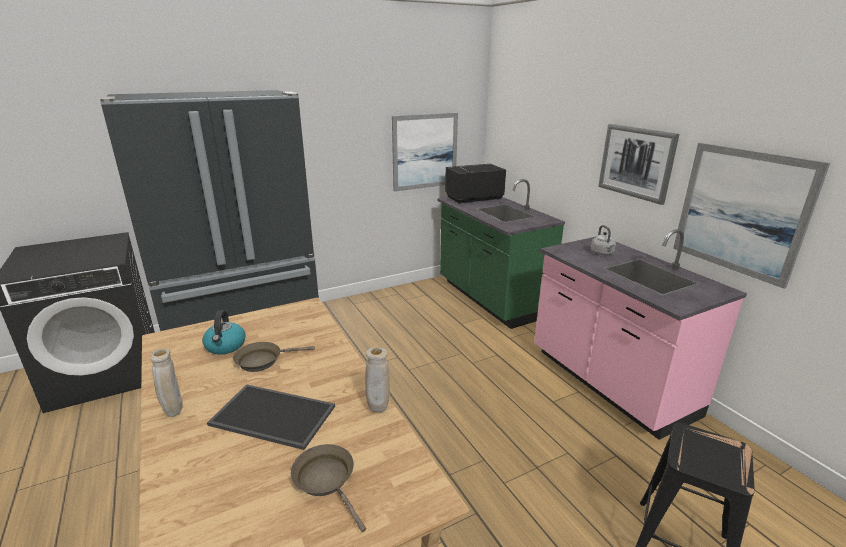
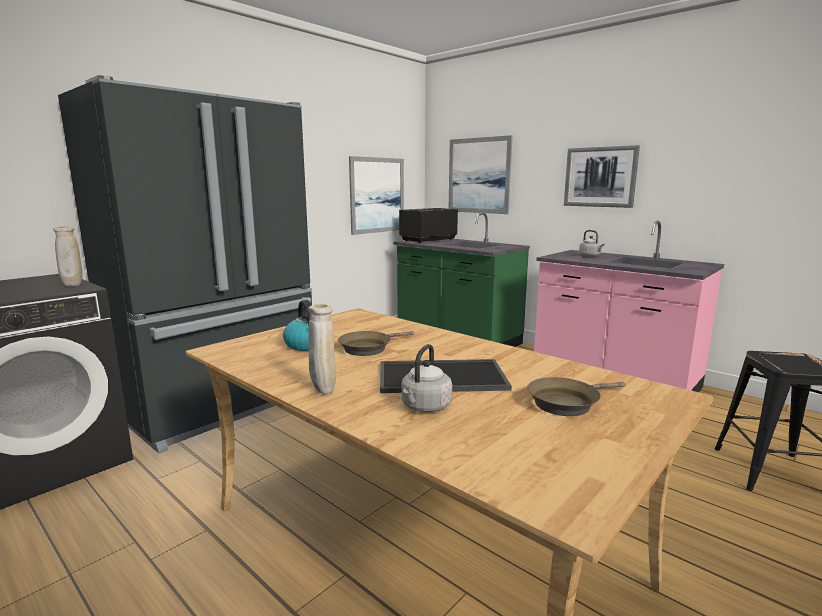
camera: 20 degrees left, 10 degrees down
brown frying pan [291,444,366,532] -> brown frying pan turned 60 degrees counterclockwise [527,377,625,416]
beige vase [365,348,390,412] -> beige vase moved to [53,227,83,287]
picture [673,143,830,289] -> picture moved to [449,135,513,214]
none -> grey kettle [402,344,452,412]

